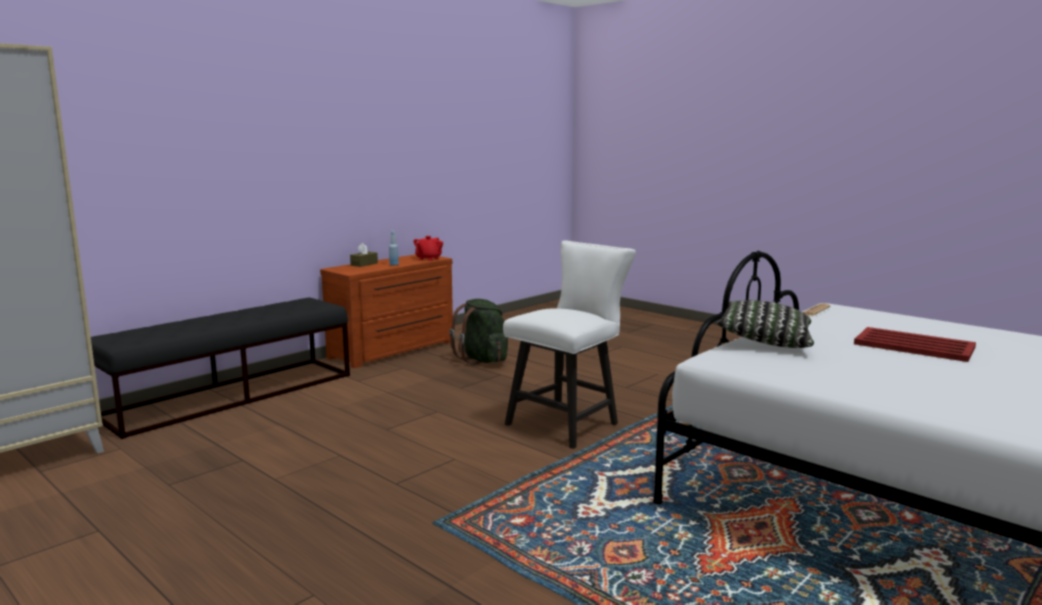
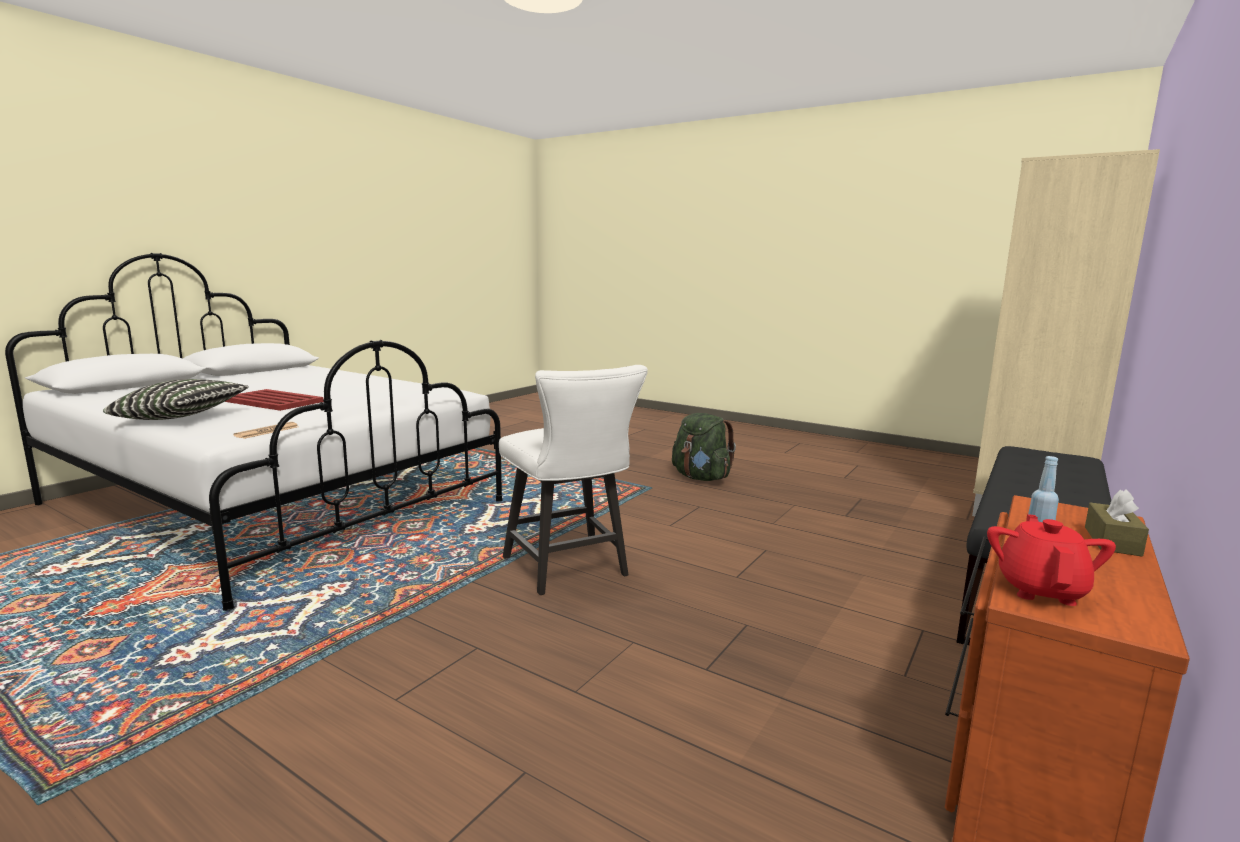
camera: 170 degrees right, 0 degrees up
green backpack [449,299,508,365] -> green backpack moved to [672,413,736,481]
white chair [503,240,636,449] -> white chair turned 60 degrees counterclockwise [499,365,648,595]
pillow [717,300,814,348] -> pillow moved to [103,379,249,420]

